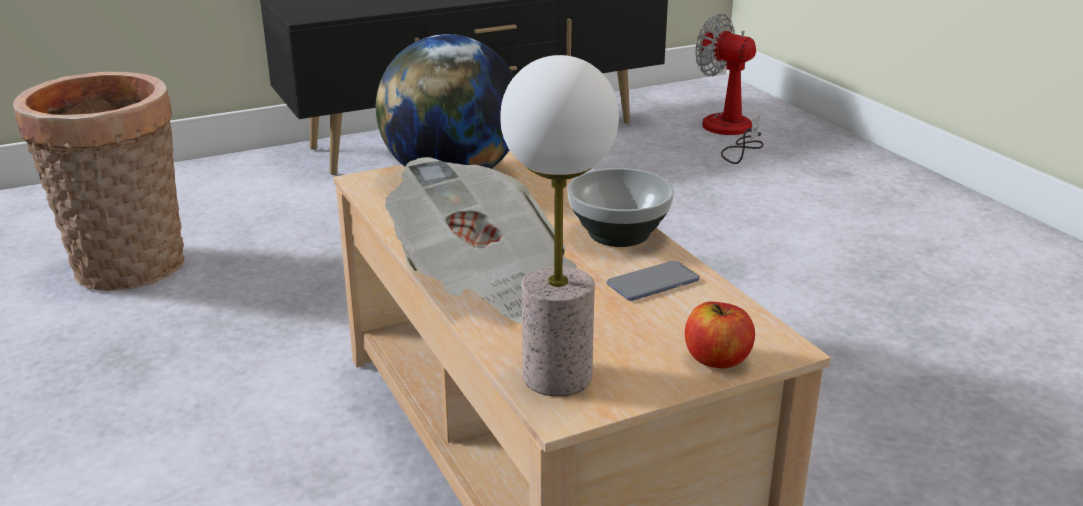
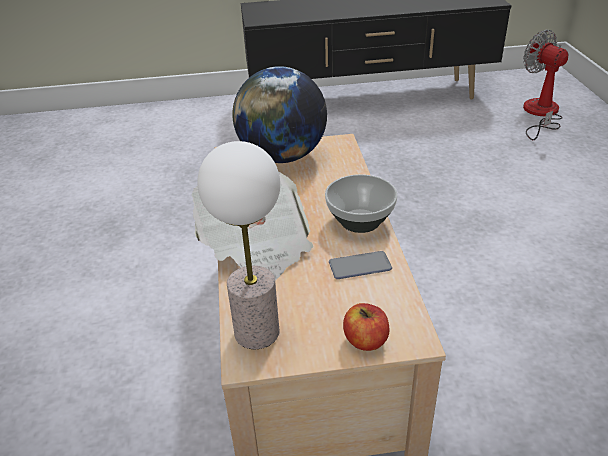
camera: 20 degrees right, 10 degrees up
basket [13,72,185,291] -> none

